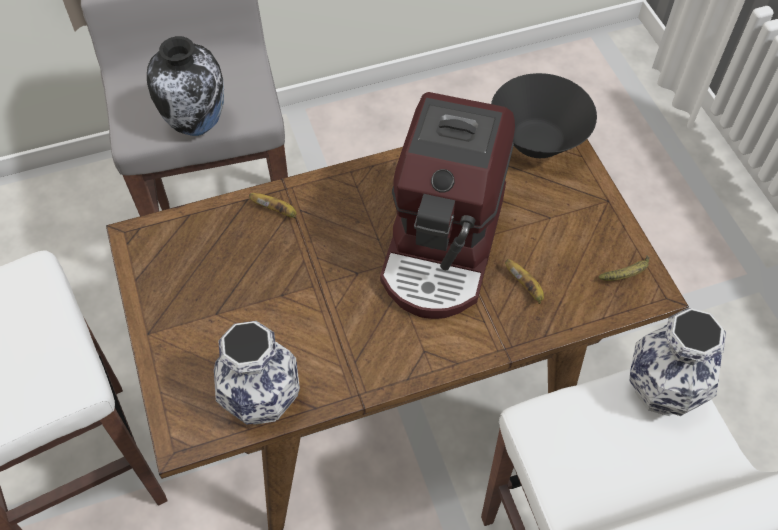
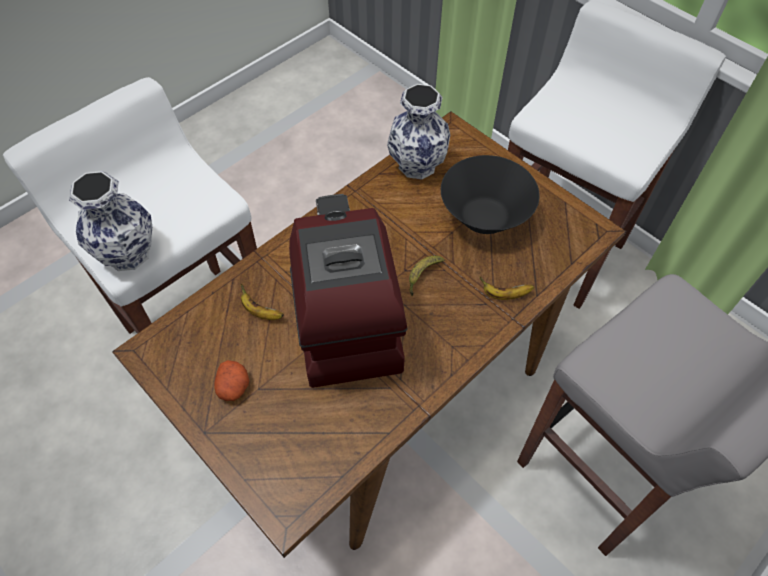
camera: 155 degrees right, 0 degrees up
vase [147,36,224,136] -> none
black bowl [491,73,597,158] -> black bowl moved to [441,155,540,234]
banana [599,255,650,281] -> banana moved to [409,256,444,296]
none -> potato [214,360,249,401]

